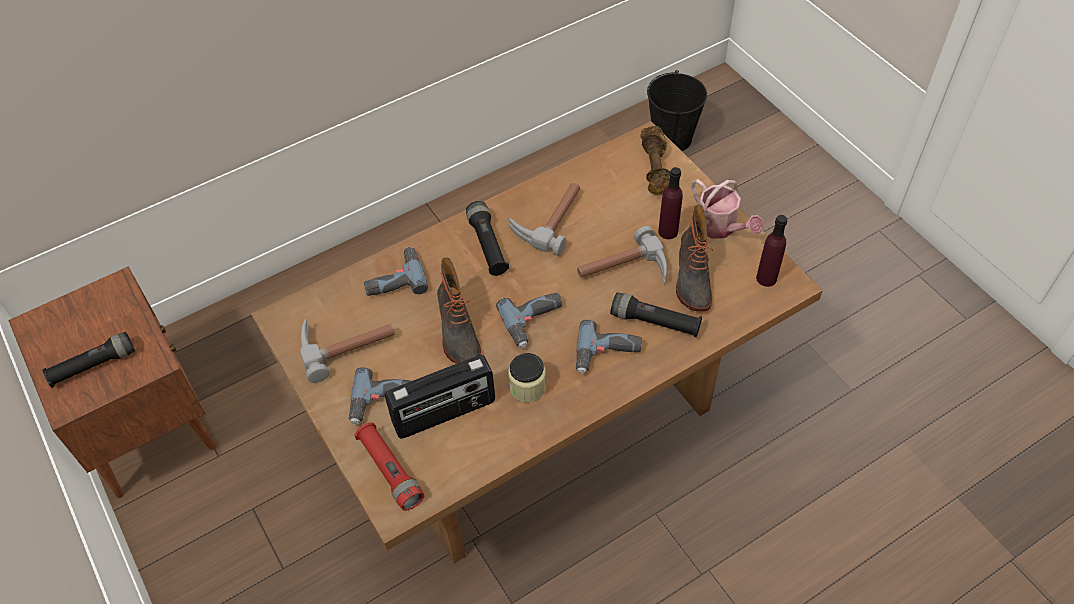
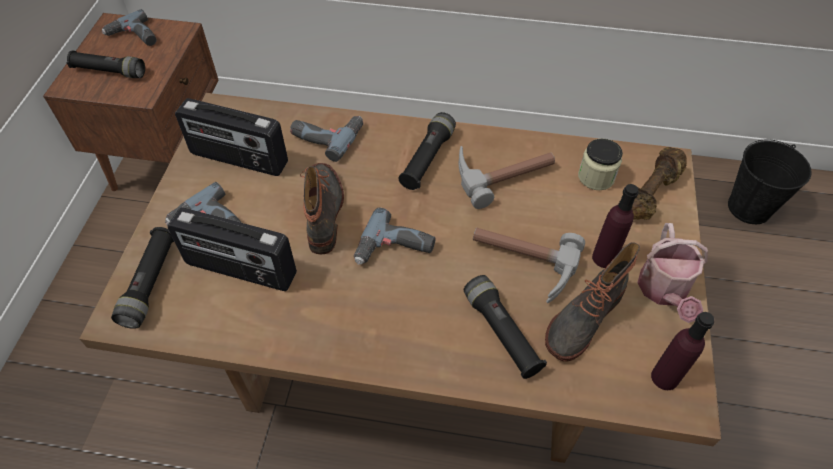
camera: 40 degrees right, 0 degrees up
hammer [300,319,395,383] -> radio [175,98,288,176]
red flashlight [354,422,424,511] -> black flashlight [111,227,174,329]
boot [437,257,481,364] -> boot turned 150 degrees clockwise [300,163,344,254]
jar [508,353,546,402] -> jar moved to [578,138,623,190]
power drill [576,320,642,374] -> power drill moved to [102,9,156,46]

